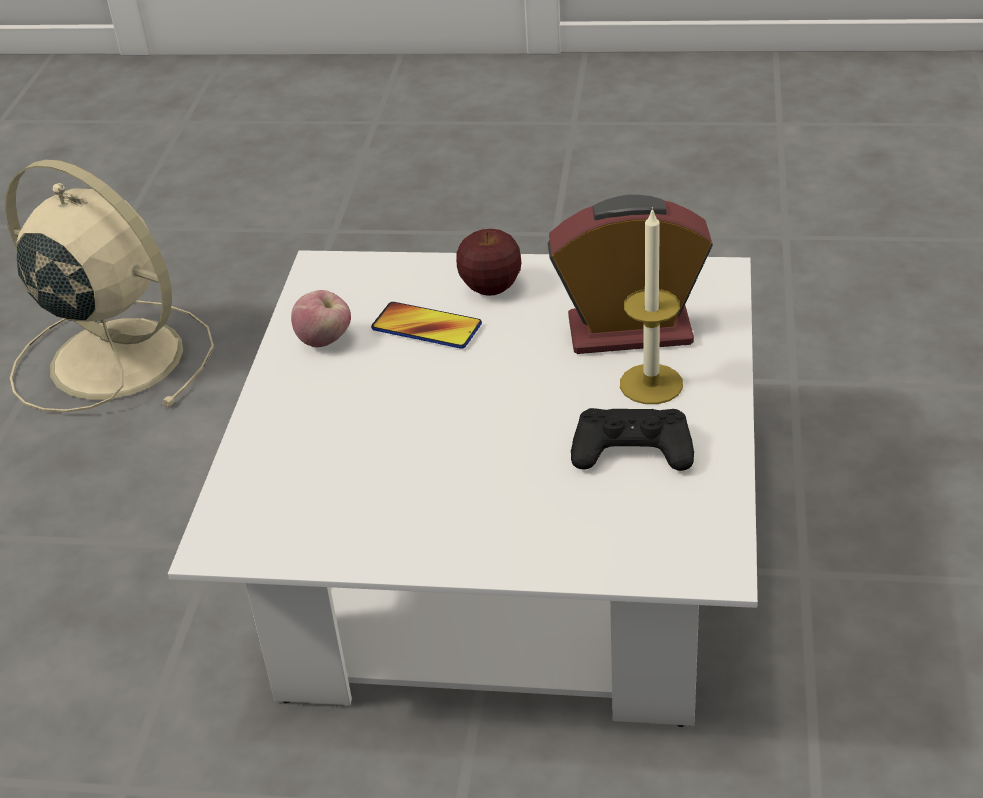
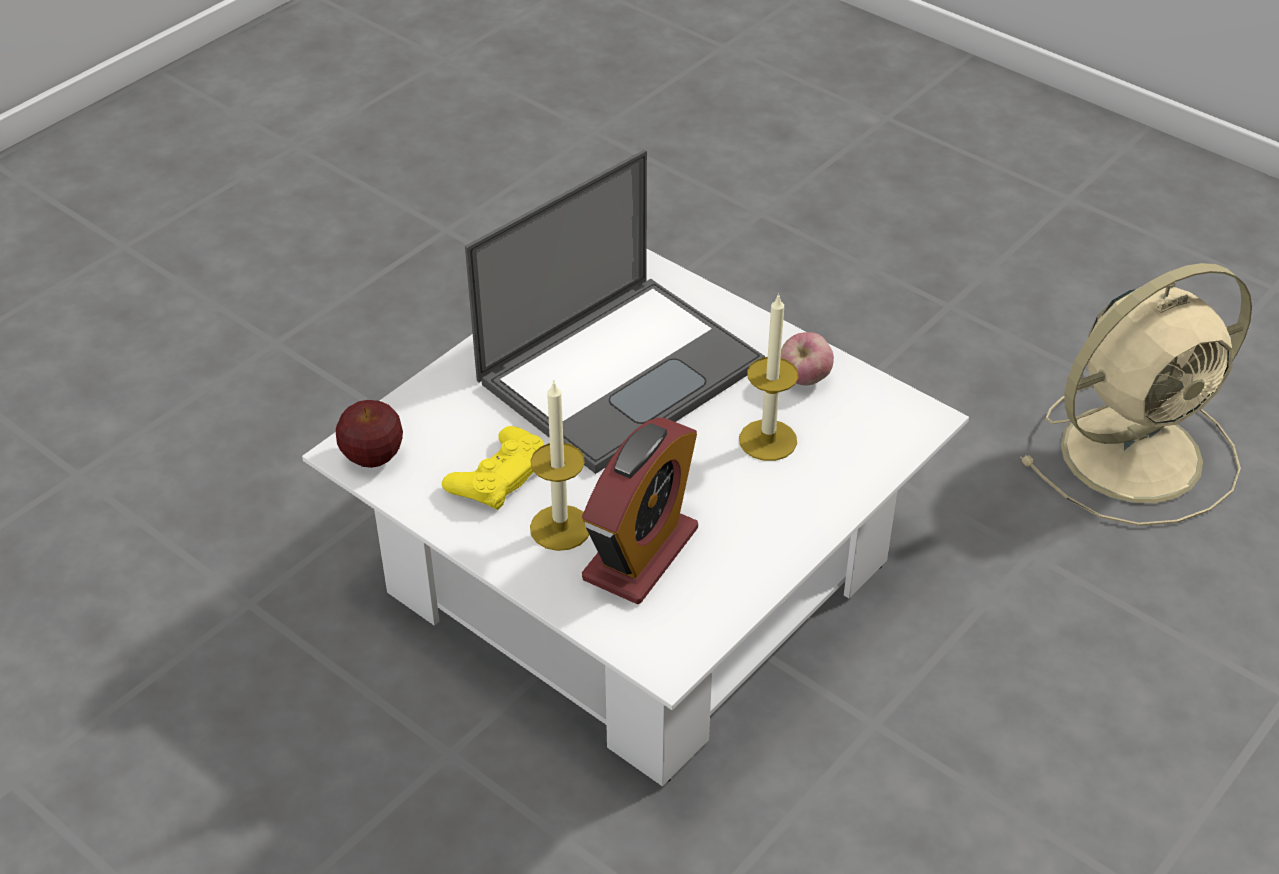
camera: 120 degrees right, 5 degrees up
phone [371,302,482,349] -> candle [739,293,799,461]
apple [456,229,521,296] -> apple moved to [336,400,403,468]
black game controller [571,408,694,471] -> yellow game controller [442,426,544,510]
none -> laptop [465,150,765,474]

